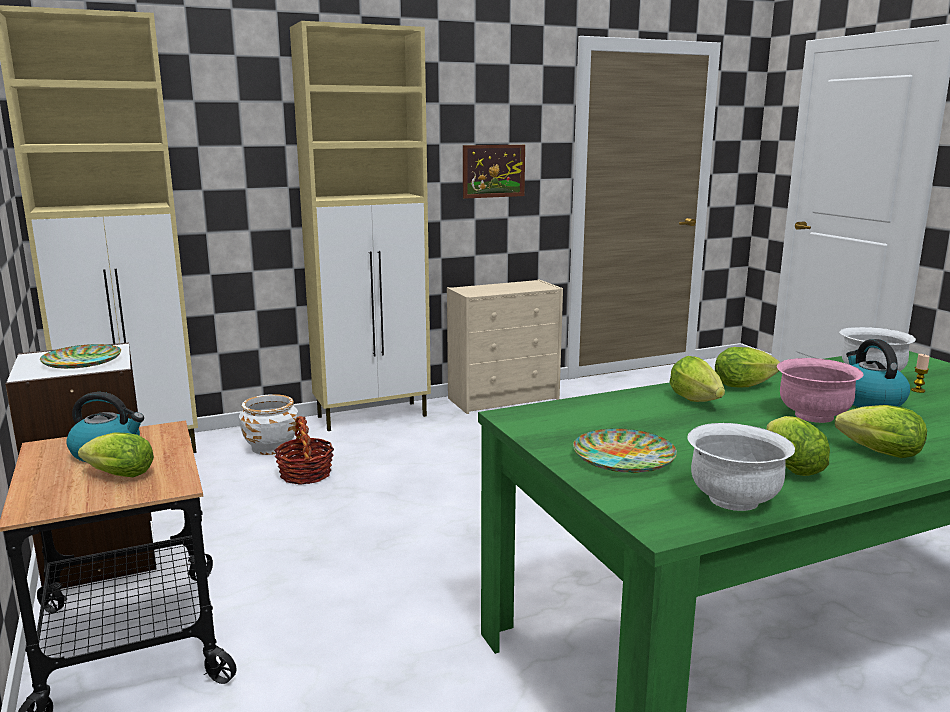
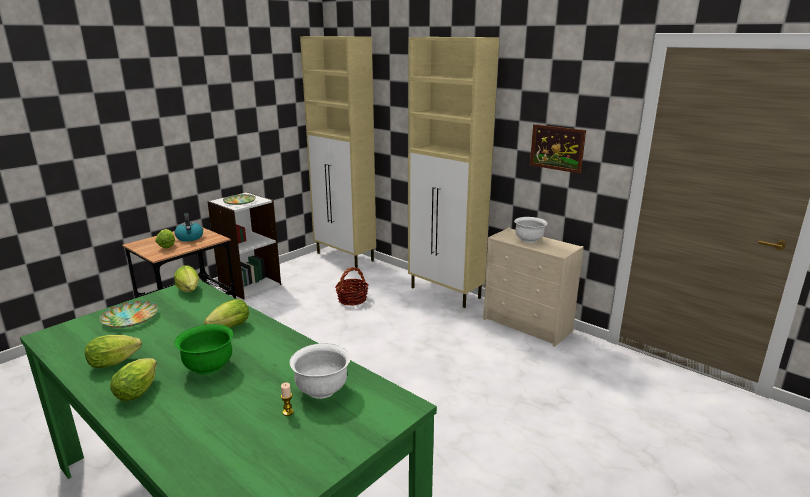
camera: 65 degrees right, 5 degrees up
white planter [239,394,298,455] -> none
white bowl [687,423,795,511] -> white bowl moved to [514,217,547,243]
lettuce [715,347,780,387] -> lettuce moved to [174,265,199,292]
pink bowl [777,358,864,423] -> green bowl [174,324,233,375]
kettle [846,339,910,407] -> none

